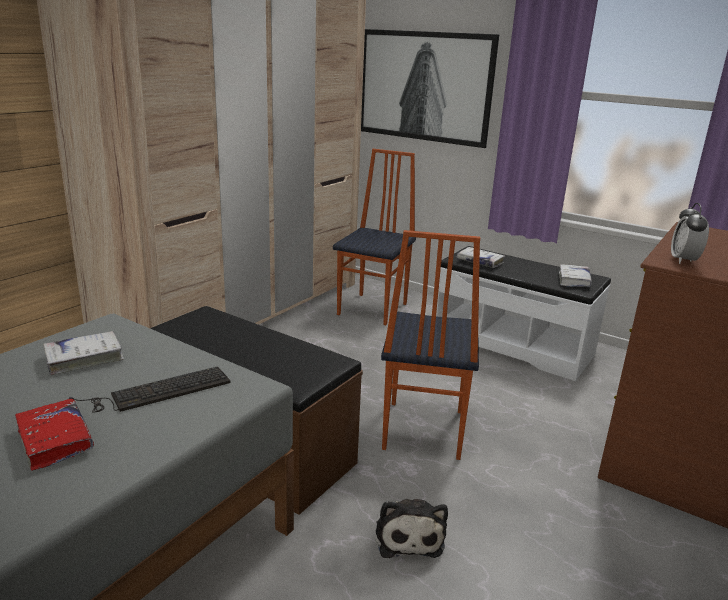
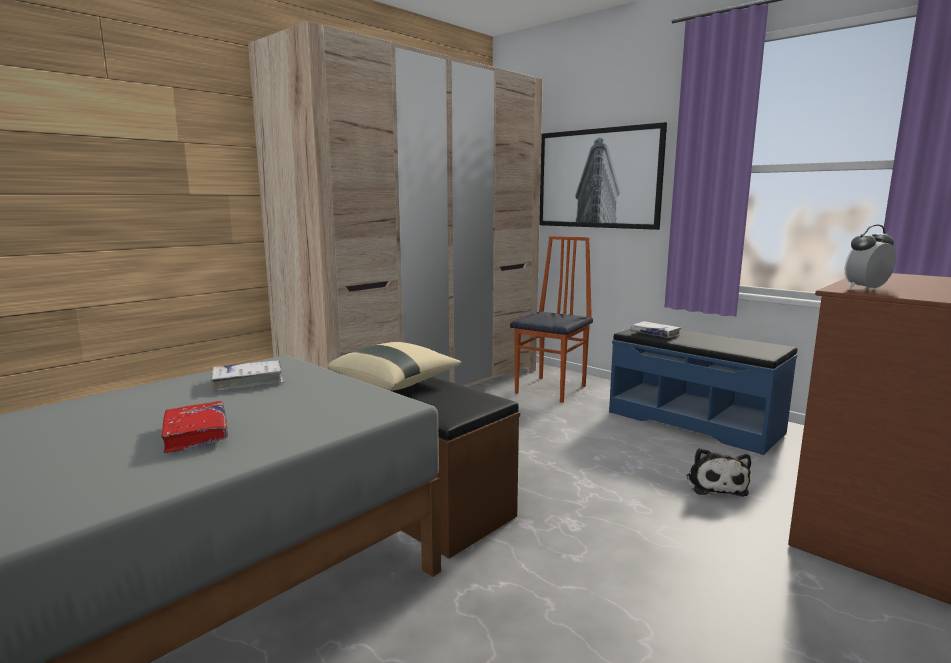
camera: 10 degrees right, 10 degrees down
keyboard [69,367,230,413] -> none
plush toy [376,499,448,558] -> plush toy moved to [686,448,751,497]
chair [381,230,480,460] -> none
white bench [436,246,611,381] -> blue bench [609,329,797,455]
white book [559,264,592,287] -> none
alarm clock [671,203,709,264] -> alarm clock turned 45 degrees clockwise [845,224,896,290]
none -> beige pillow [328,342,461,391]

